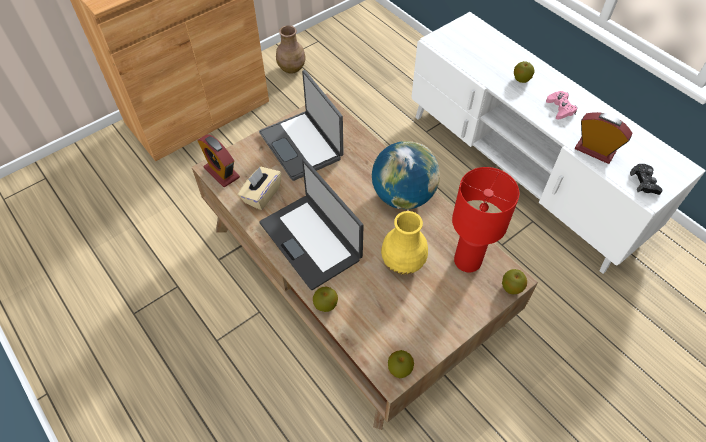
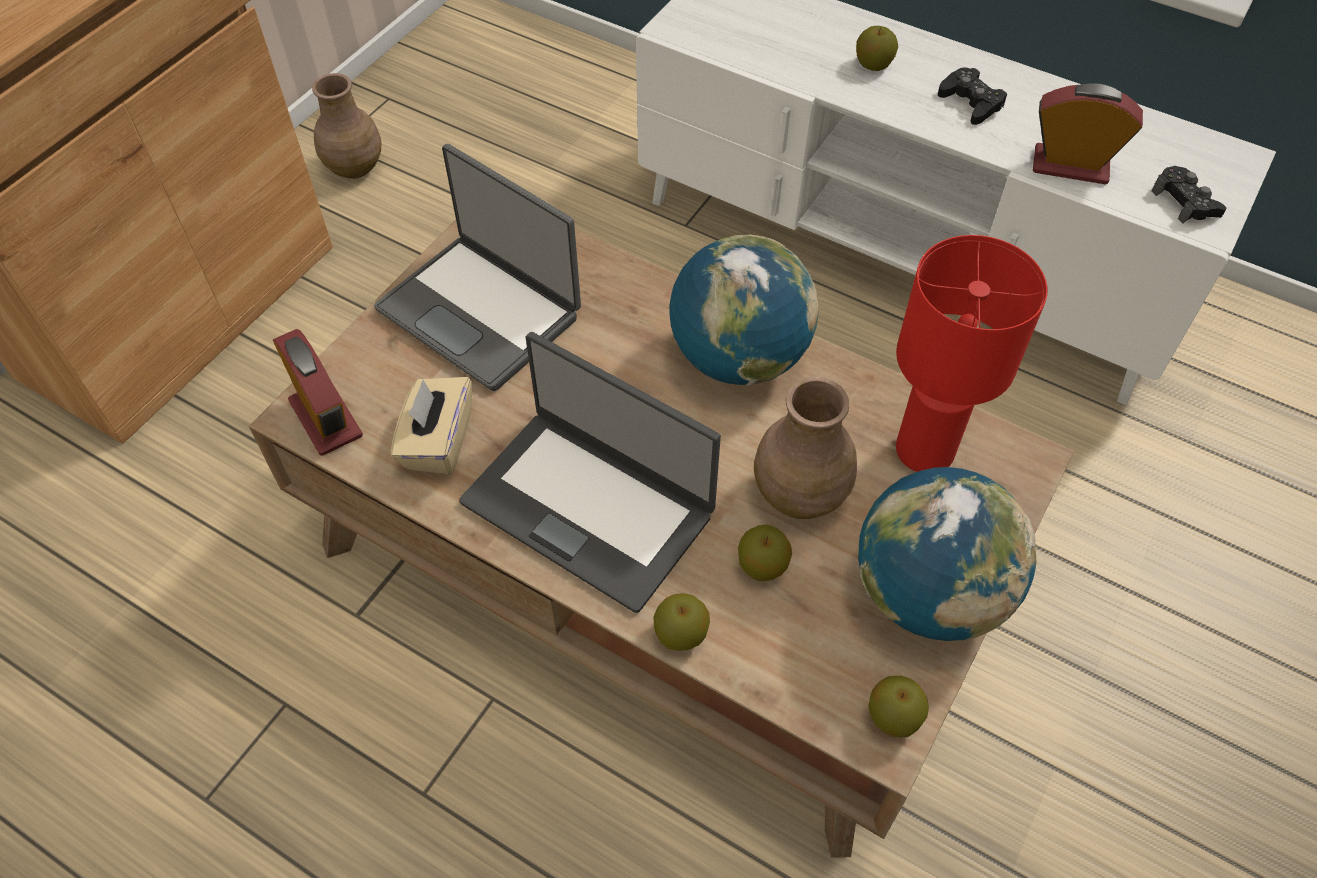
camera: 20 degrees left, 0 degrees up
alarm clock [197,134,240,187] -> alarm clock turned 150 degrees counterclockwise [273,329,363,456]
yellow vase [381,211,428,275] -> brown vase [754,377,857,519]
apple [502,269,527,294] -> apple moved to [738,525,792,581]
pink game controller [546,91,577,120] -> black game controller [938,67,1007,125]
none -> globe [858,467,1037,641]

